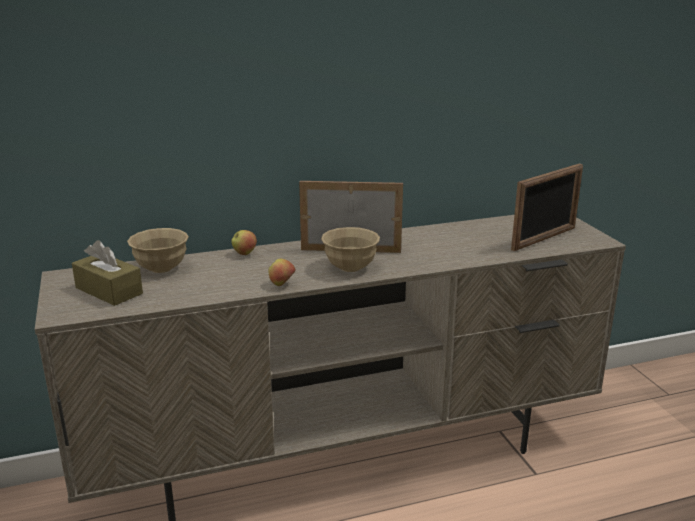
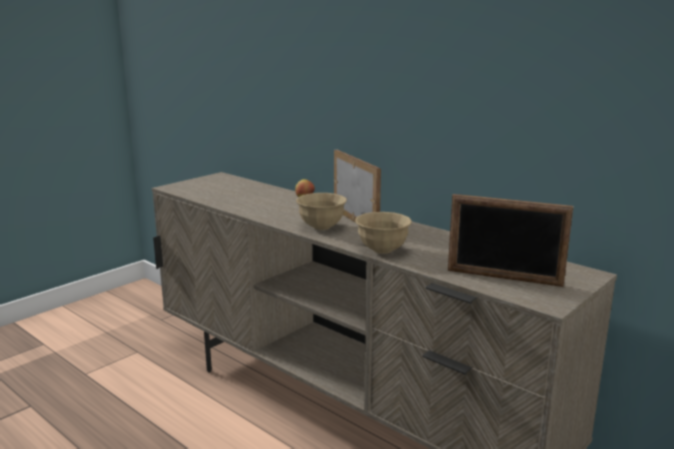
camera: 60 degrees right, 5 degrees down
brown tissue box [72,240,143,306] -> none
beige bowl [127,228,189,273] -> beige bowl moved to [355,212,412,254]
apple [268,259,295,286] -> none

